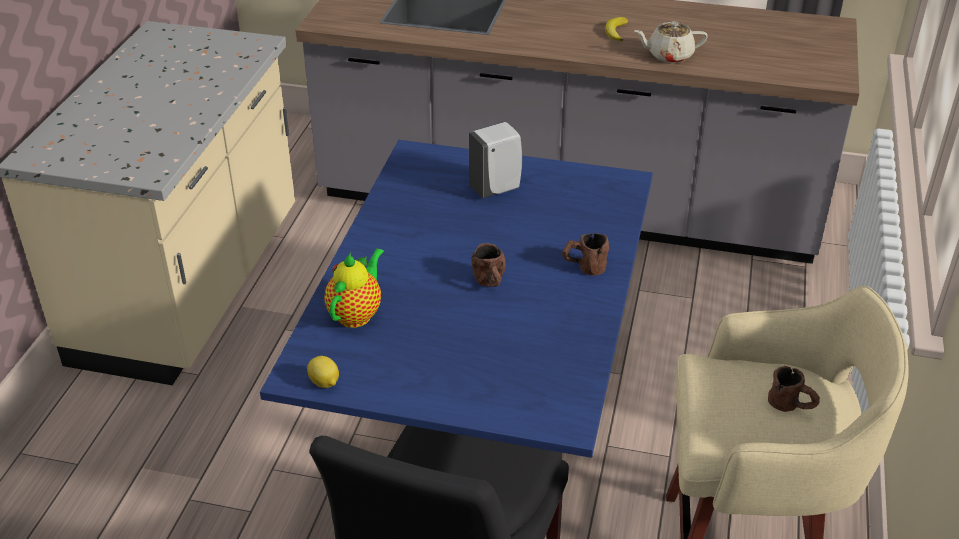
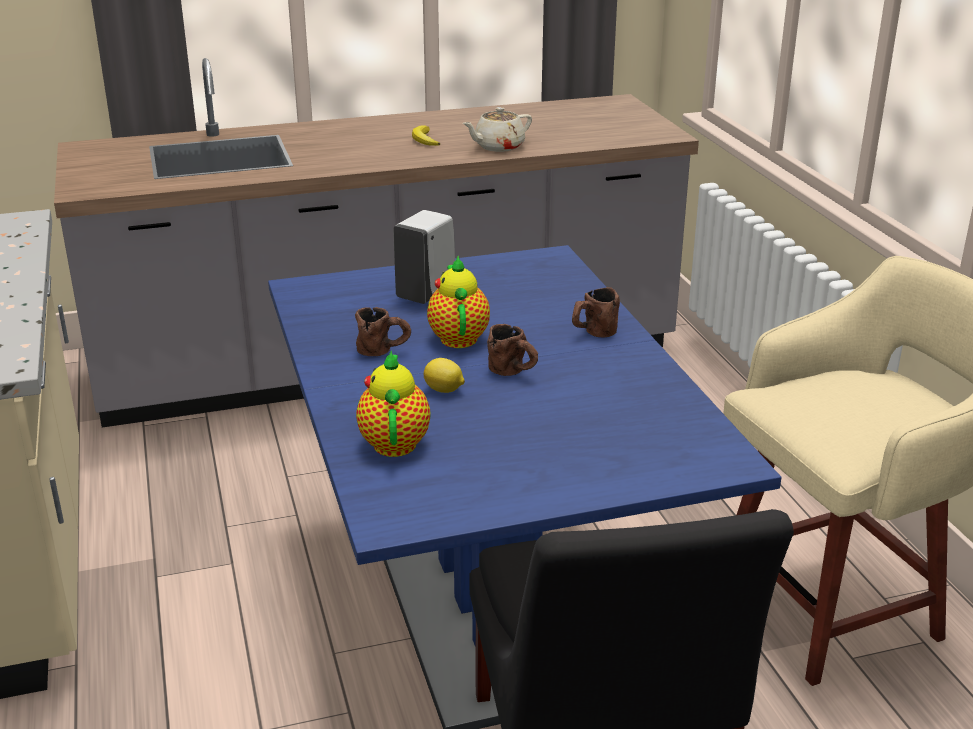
camera: 30 degrees left, 10 degrees down
lemon [307,356,339,388] -> lemon moved to [424,358,465,393]
brown mug [768,366,820,412] -> brown mug moved to [355,307,411,356]
none -> teapot [427,256,490,348]

